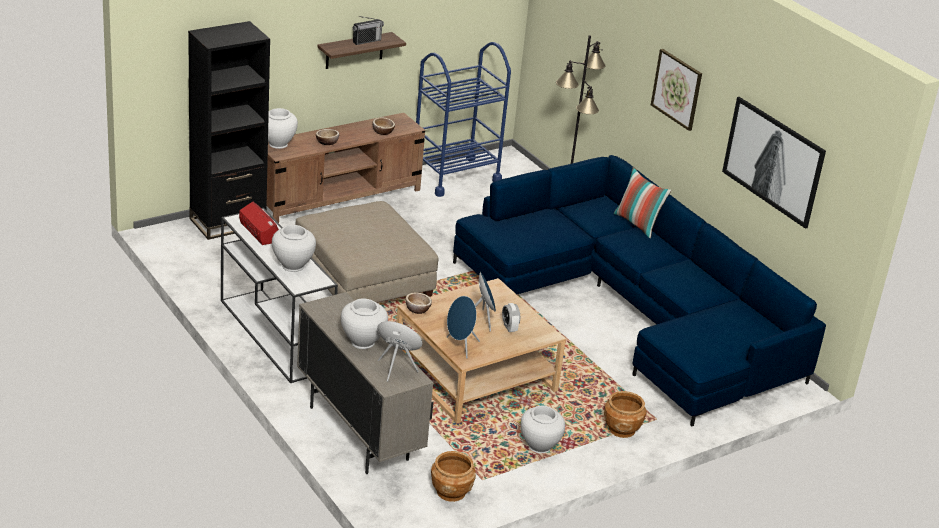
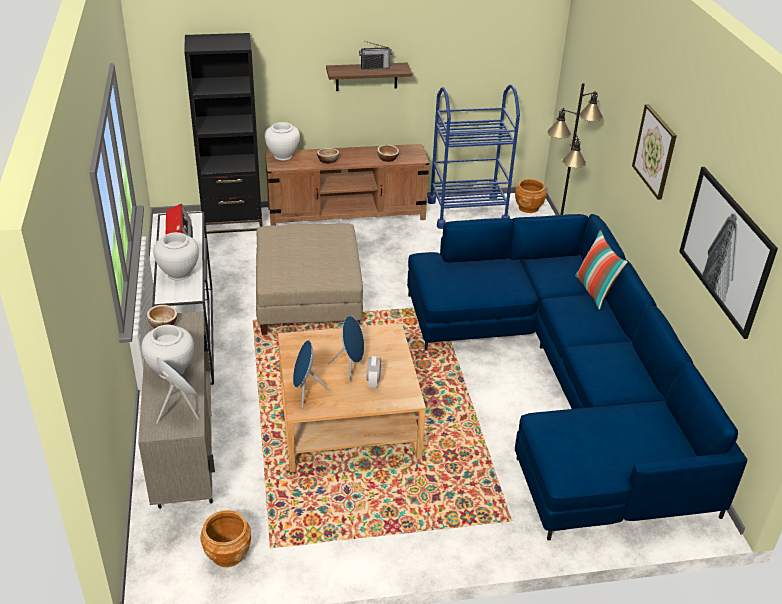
camera: 25 degrees right, 5 degrees up
bowl [406,292,432,314] -> bowl moved to [147,305,177,328]
white vase [521,406,565,453] -> none
brown planter [604,391,647,438] -> brown planter moved to [515,179,547,213]

